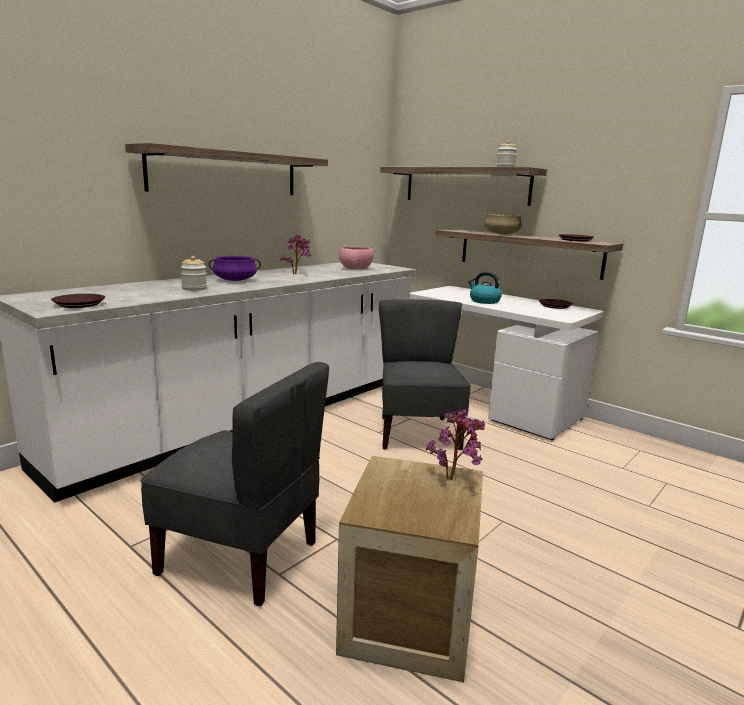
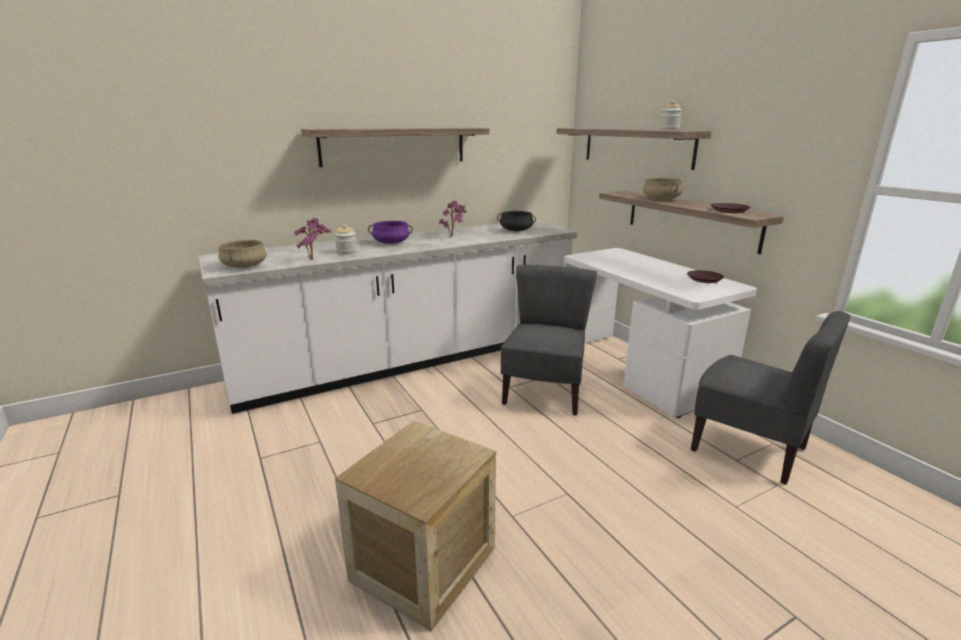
camera: 20 degrees right, 5 degrees up
brown plate [51,294,105,308] -> beige cooking pot [218,240,267,268]
grey chair [140,362,329,606] -> grey chair moved to [691,311,851,485]
pink bowl [339,246,374,270] -> black cooking pot [497,211,536,231]
potted plant [426,409,485,480] -> potted plant moved to [294,218,331,260]
kettle [468,272,502,304] -> none

